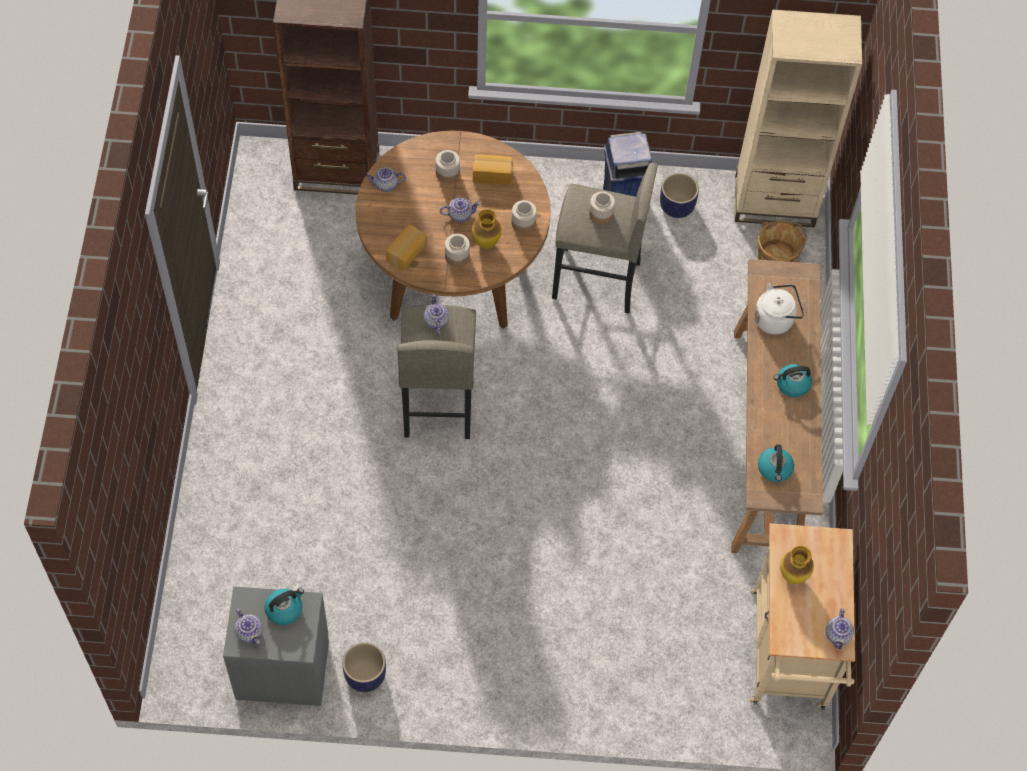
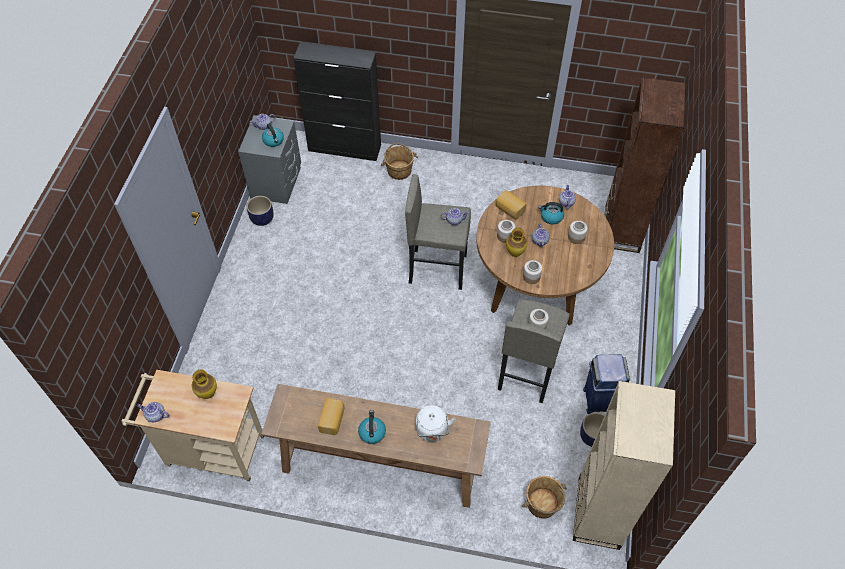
camera: 100 degrees right, 5 degrees down
bread [473,155,513,185] -> bread moved to [318,398,345,435]
kettle [758,445,794,482] -> kettle moved to [538,202,564,224]
none -> black cabinet [293,42,381,161]
none -> brown bucket [381,143,418,180]

